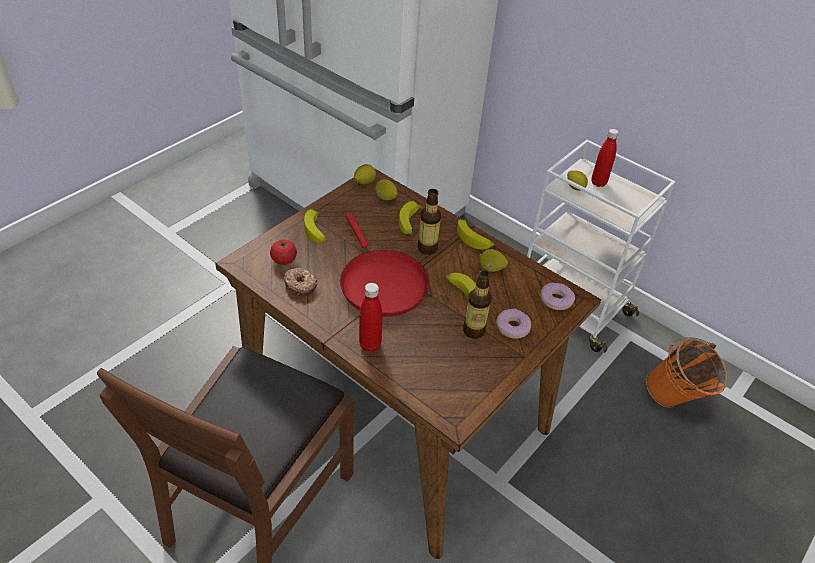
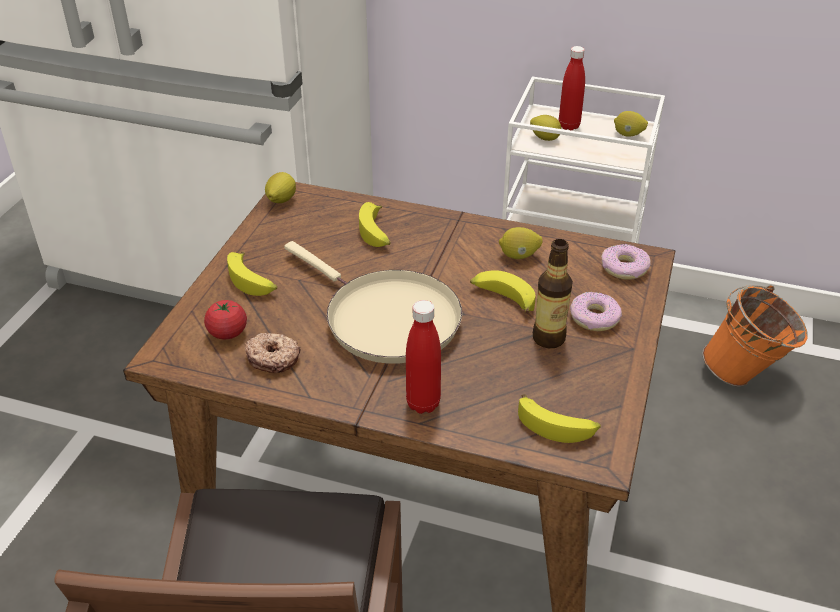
camera: 20 degrees left, 5 degrees down
red frying pan [340,213,429,317] -> beige frying pan [284,241,462,364]
lemon [375,179,398,200] -> lemon moved to [614,111,648,137]
bottle [417,189,441,255] -> none
banana [457,219,494,249] -> banana moved to [518,394,601,443]

